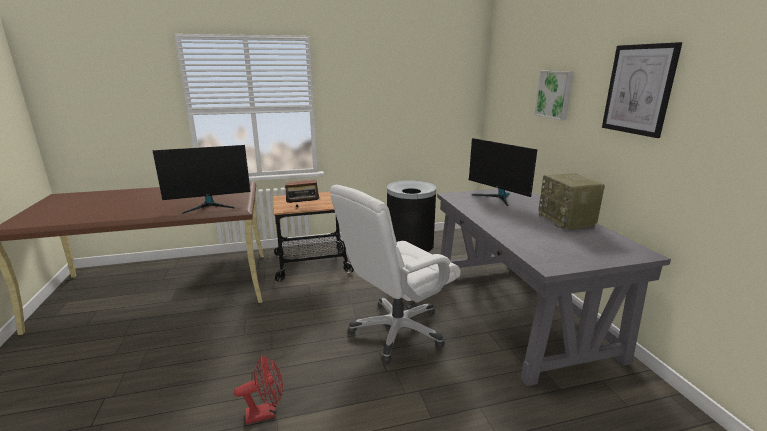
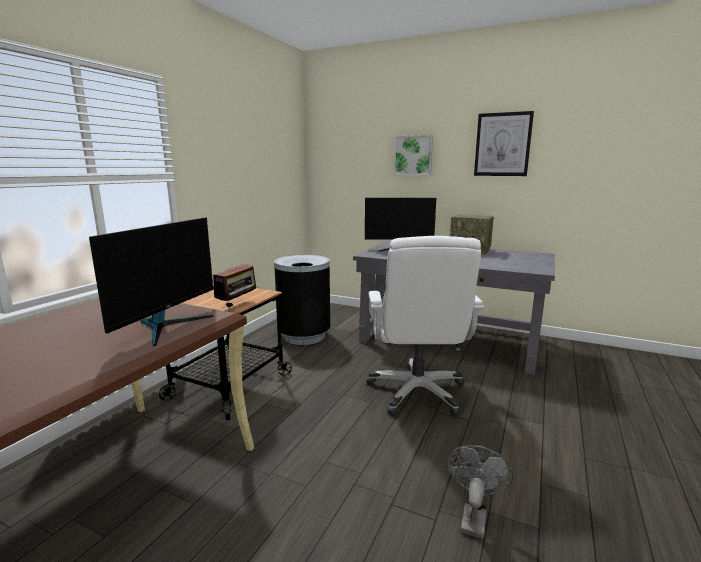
camera: 50 degrees left, 5 degrees down
red fan [234,355,283,424] -> grey fan [447,445,513,539]

